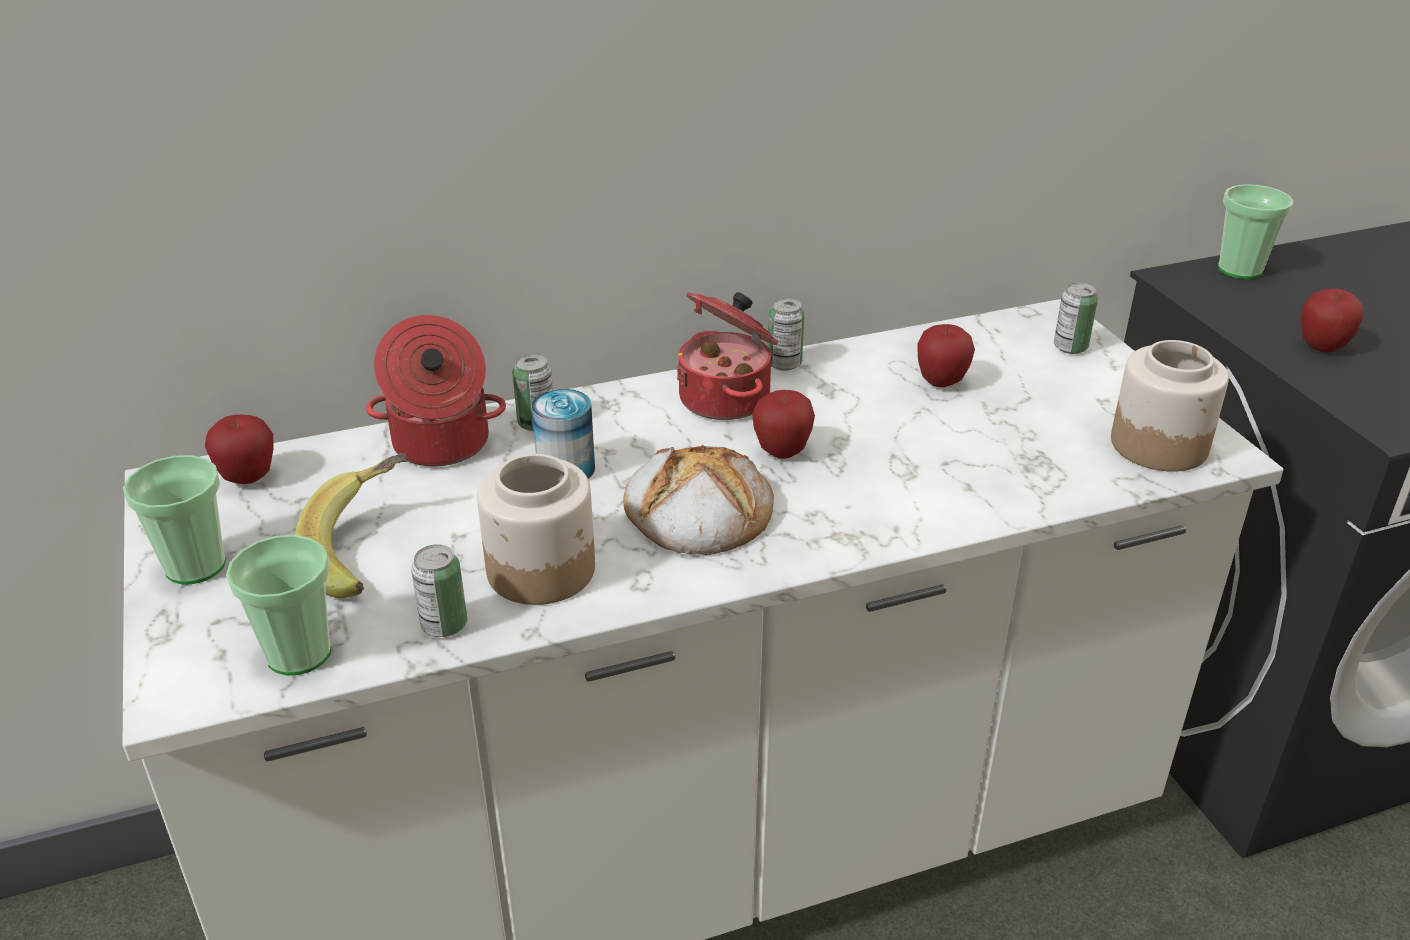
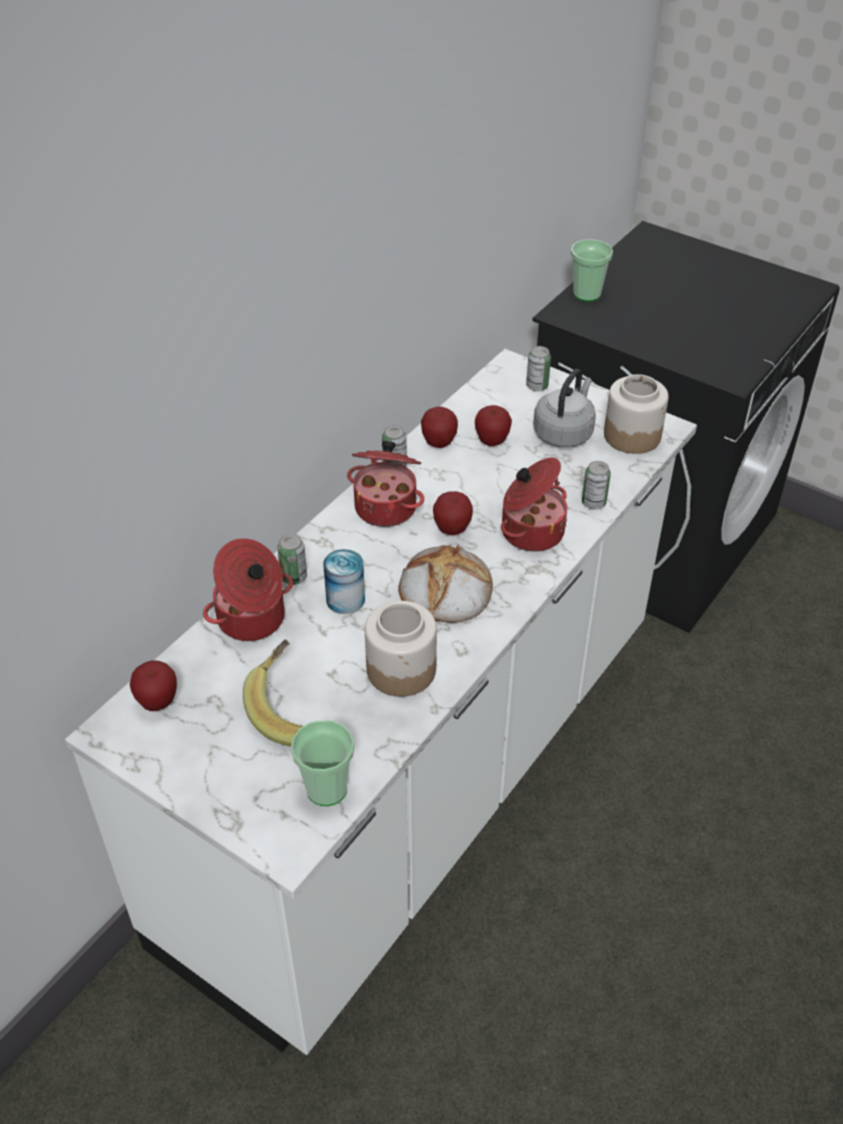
camera: 35 degrees left, 10 degrees up
cup [123,455,226,585] -> none
can [411,544,467,637] -> can moved to [582,461,611,509]
apple [1300,289,1364,353] -> apple moved to [421,407,458,448]
none -> cooking pot [501,457,567,552]
none -> grey kettle [534,369,596,448]

